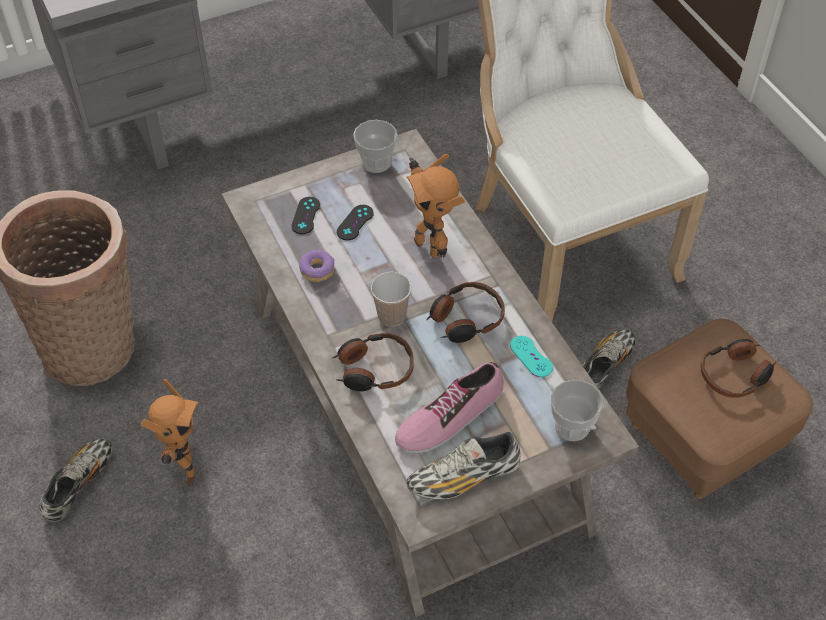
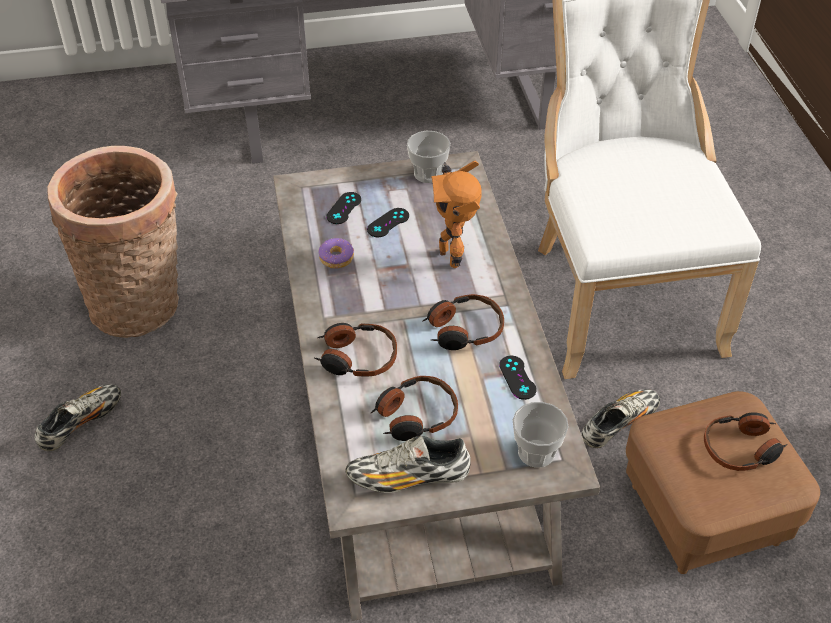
camera: 15 degrees right, 5 degrees down
toy robot [141,379,199,484] -> none
cup [371,272,412,327] -> none
shoe [395,362,504,454] -> headphones [371,376,458,441]
turquoise game controller [510,336,553,377] -> black game controller [499,356,537,400]

